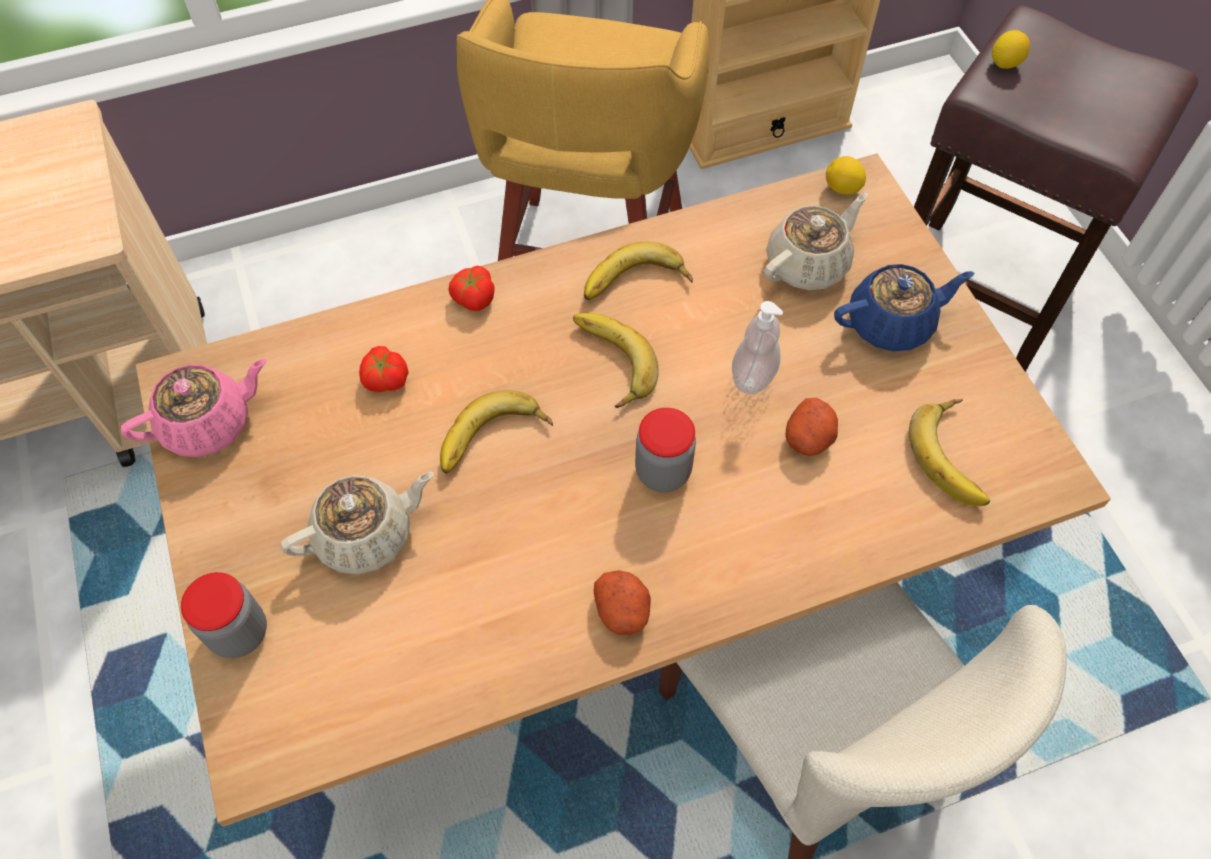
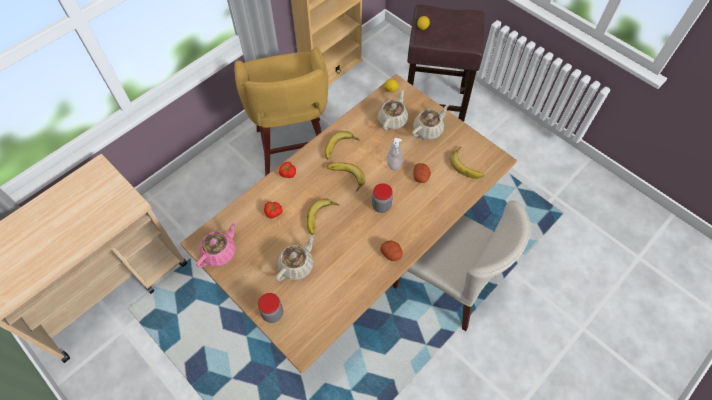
camera: 25 degrees left, 0 degrees up
blue teapot [834,264,974,351] -> beige teapot [412,105,449,140]

